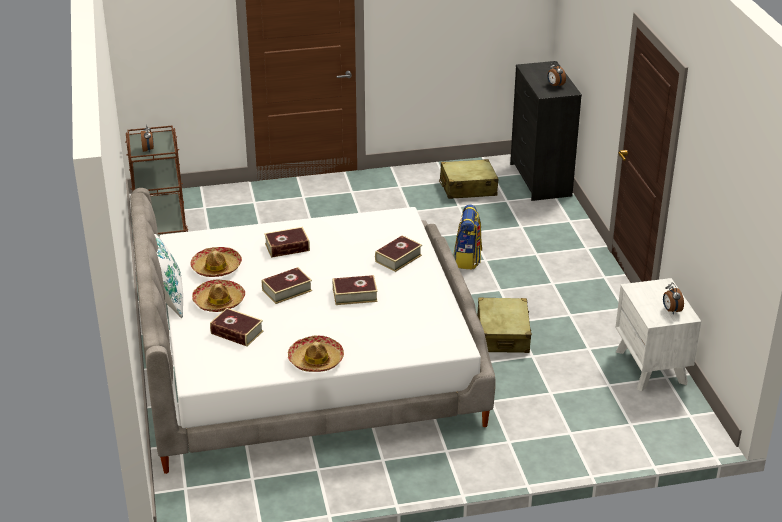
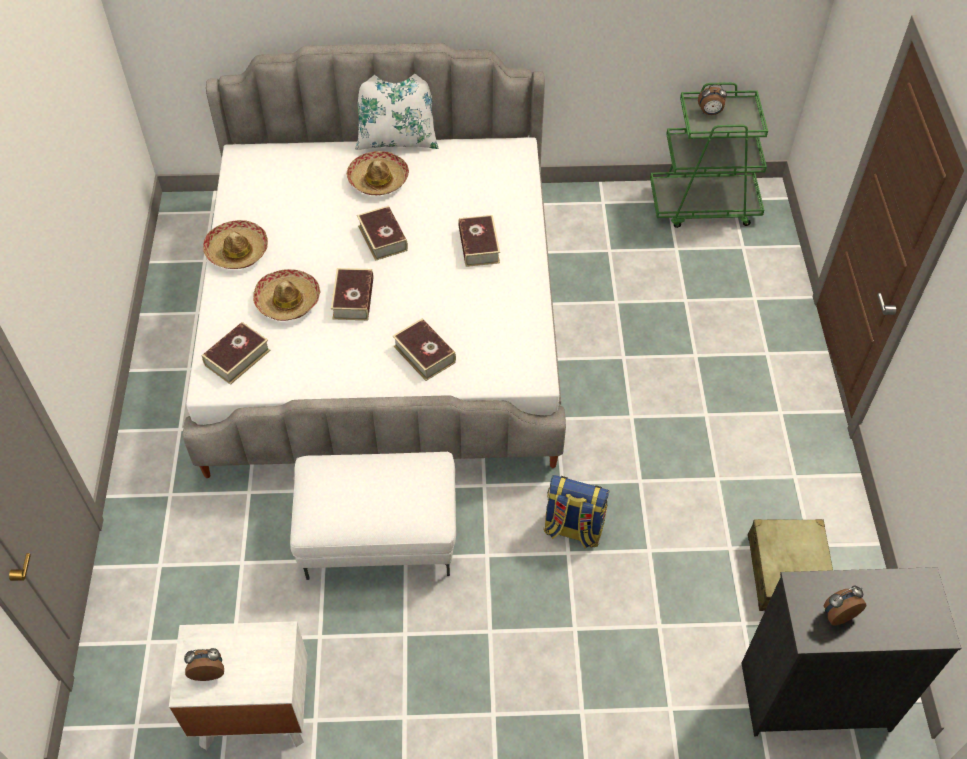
camera: 100 degrees right, 20 degrees up
brown cart [125,126,188,237] -> green cart [650,82,768,228]
hat [190,247,242,277] -> hat moved to [253,269,320,321]
book [210,308,264,347] -> book moved to [202,322,271,385]
beige suitcase [477,298,532,353] -> white ottoman [290,452,456,580]

